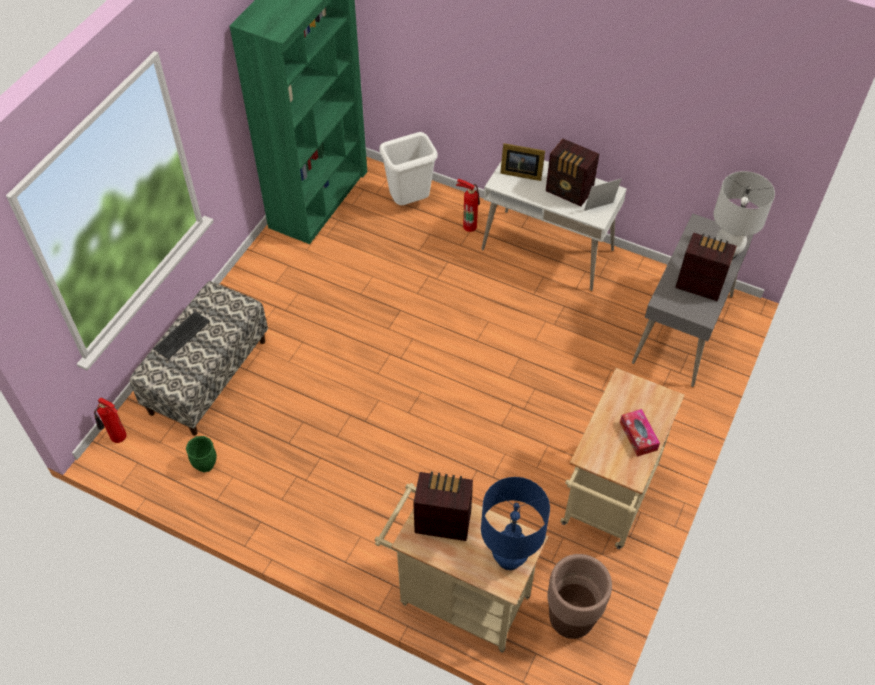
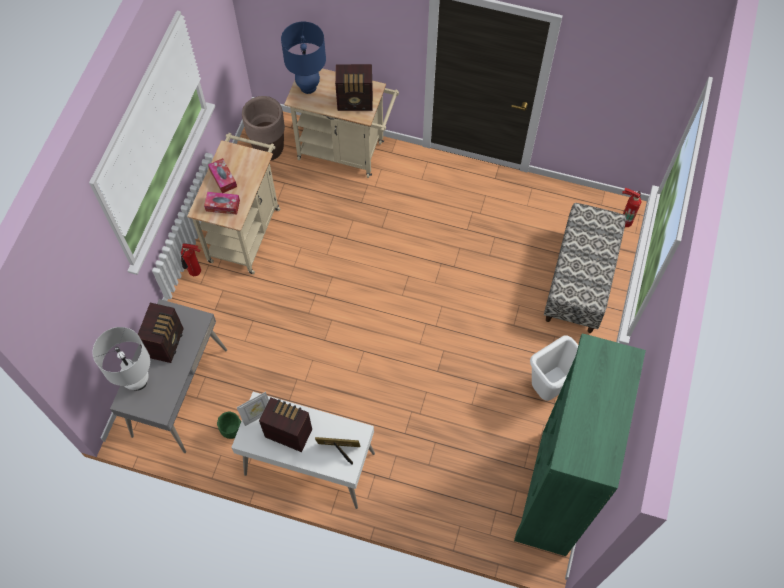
camera: 170 degrees right, 10 degrees up
keyboard [153,311,210,359] -> none
green planter [186,436,217,472] -> green planter moved to [217,411,241,439]
white trash can [379,132,438,205] -> white trash can moved to [530,335,578,401]
fire extinguisher [456,179,480,232] -> fire extinguisher moved to [181,243,201,276]
radio [675,232,737,301] -> radio turned 90 degrees counterclockwise [138,303,184,363]
none -> tissue box [204,192,240,215]

